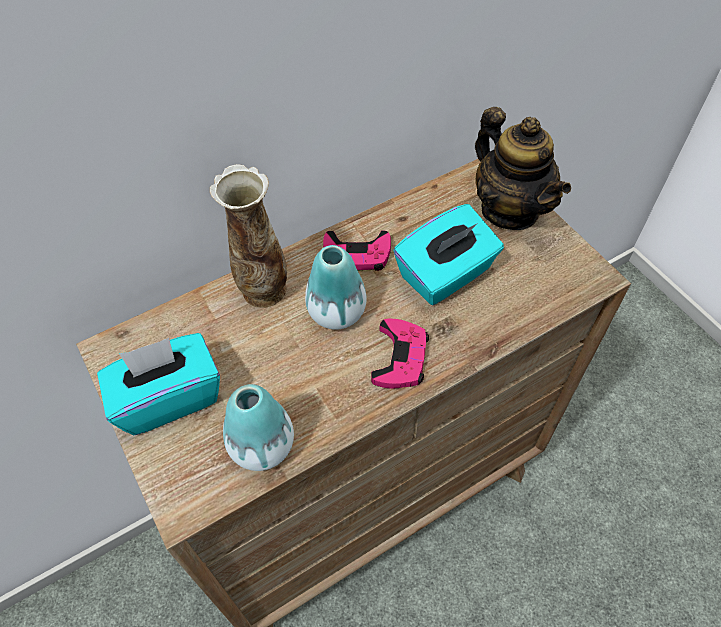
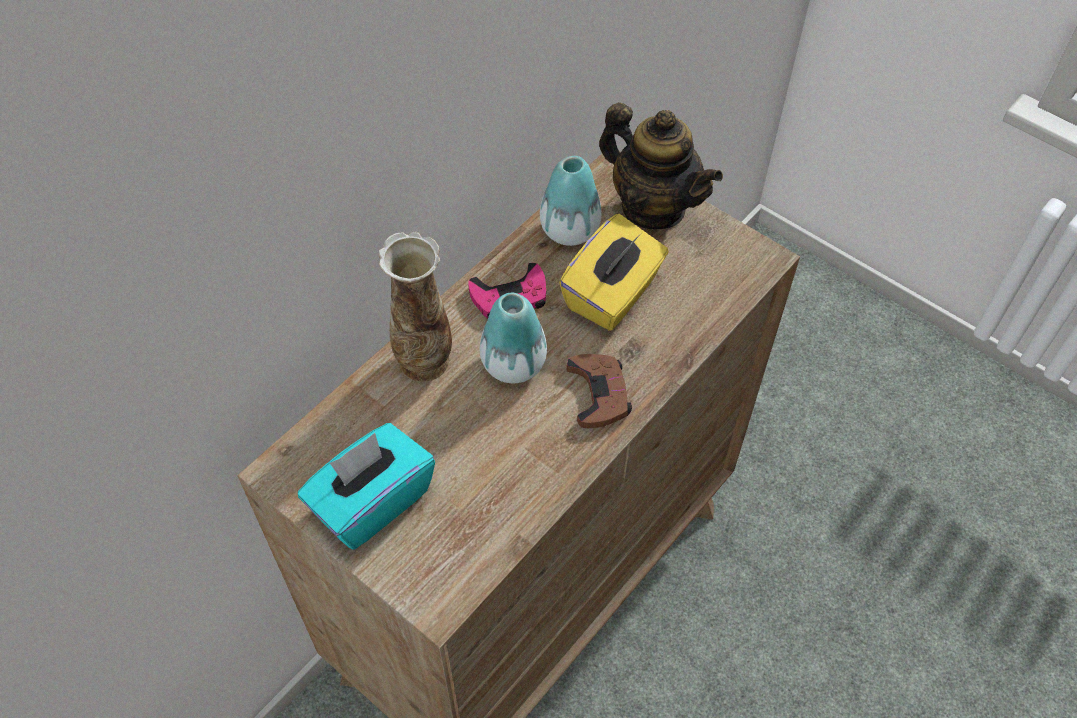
camera: 20 degrees left, 0 degrees up
vase [223,384,294,471] -> vase moved to [540,156,602,246]
pink game controller [371,319,429,389] -> brown game controller [567,354,632,428]
turquoise tissue box [394,204,504,305] -> yellow tissue box [559,214,669,331]

